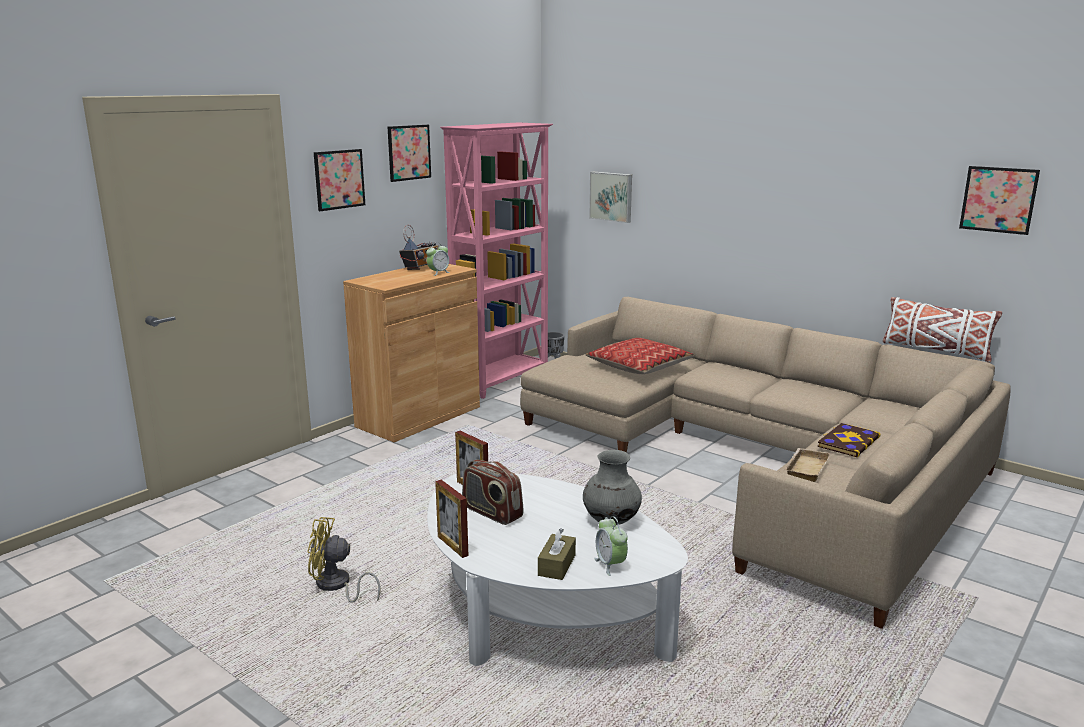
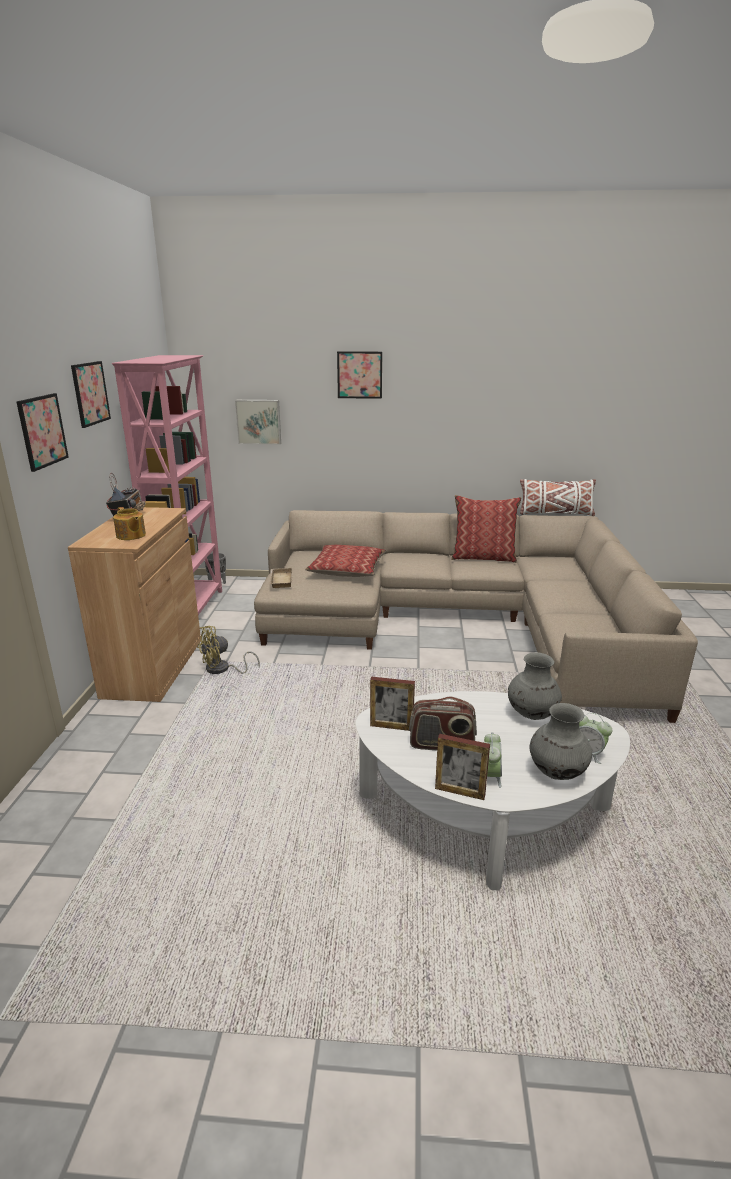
camera: 35 degrees left, 5 degrees up
yellow fan [307,517,381,603] -> yellow fan moved to [197,626,260,674]
alarm clock [426,243,450,276] -> alarm clock moved to [484,732,502,788]
brown tissue box [538,528,576,580] -> grey vase [529,703,592,780]
beige tray [784,448,831,482] -> beige tray moved to [270,568,292,588]
book [817,423,881,457] -> none
picture [959,166,1040,235] -> picture moved to [337,351,382,399]
none -> teapot [113,507,146,540]
none -> pillow [451,495,522,563]

